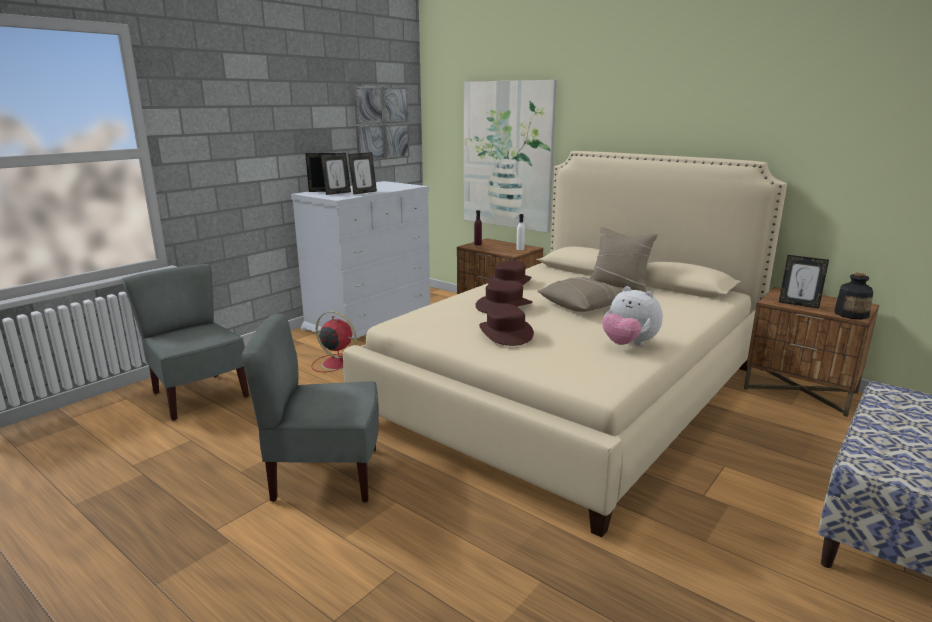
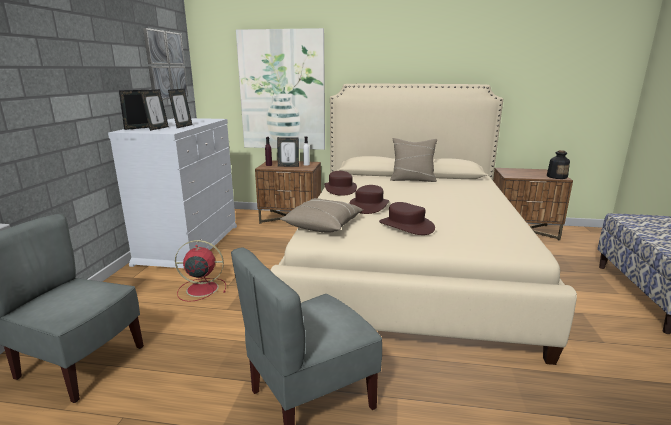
camera: 30 degrees left, 0 degrees up
beige pillow [537,277,622,312] -> beige pillow moved to [280,198,363,233]
plush toy [602,286,663,346] -> none
picture frame [779,255,829,309] -> picture frame moved to [277,137,299,167]

